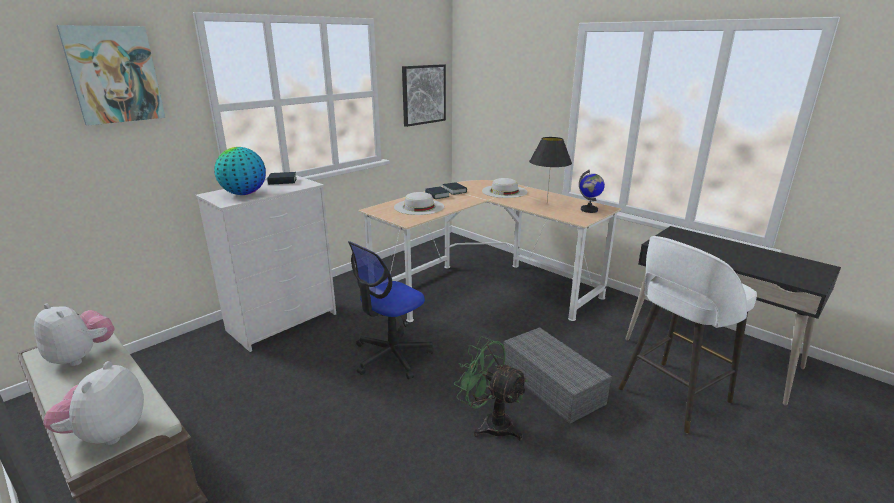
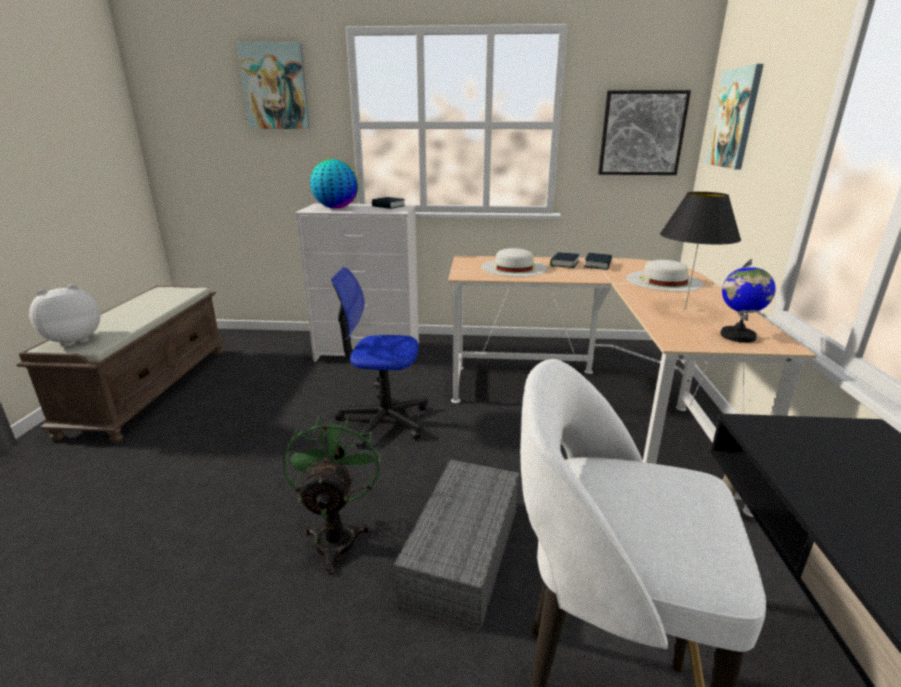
camera: 50 degrees right, 0 degrees up
plush toy [34,303,115,366] -> none
none -> picture [705,64,764,169]

